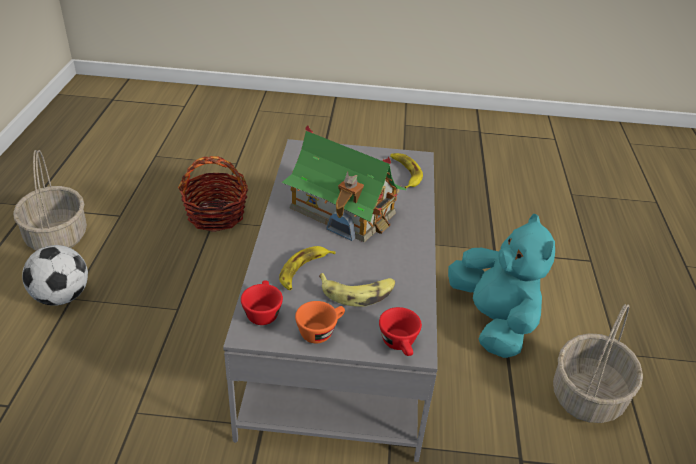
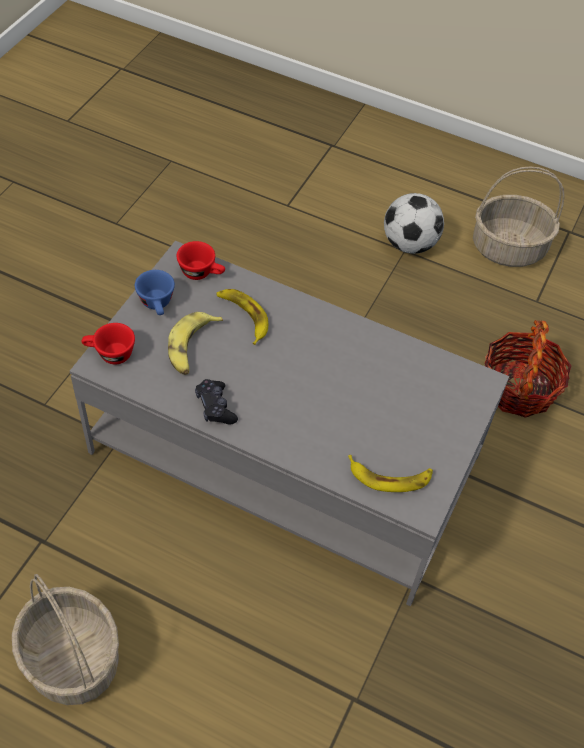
camera: 110 degrees right, 15 degrees up
toy house [281,125,407,242] -> none
orange cup [295,301,345,343] -> blue cup [135,270,175,315]
turquoise plush toy [448,214,555,358] -> none
none -> black game controller [195,379,238,425]

